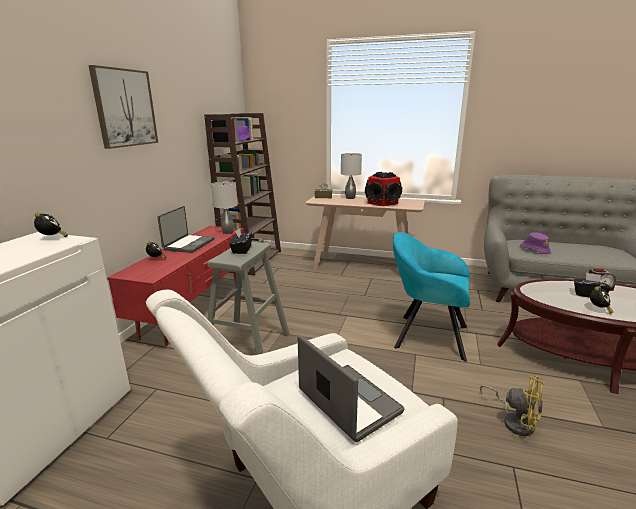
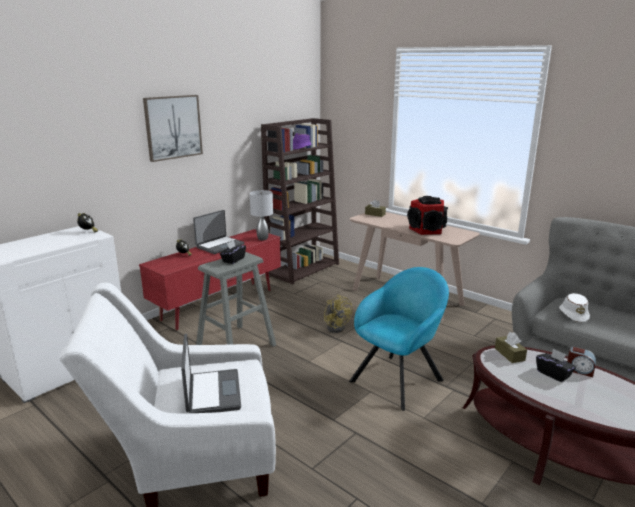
camera: 25 degrees right, 0 degrees up
grey table lamp [341,153,362,199] -> none
turquoise armchair [393,232,470,361] -> turquoise armchair turned 90 degrees clockwise [349,267,449,411]
yellow fan [480,375,544,436] -> yellow fan moved to [324,295,353,333]
purple hat [520,232,551,254] -> white hat [559,293,590,322]
alarm clock [590,286,613,314] -> none
none -> brown tissue box [495,332,527,363]

